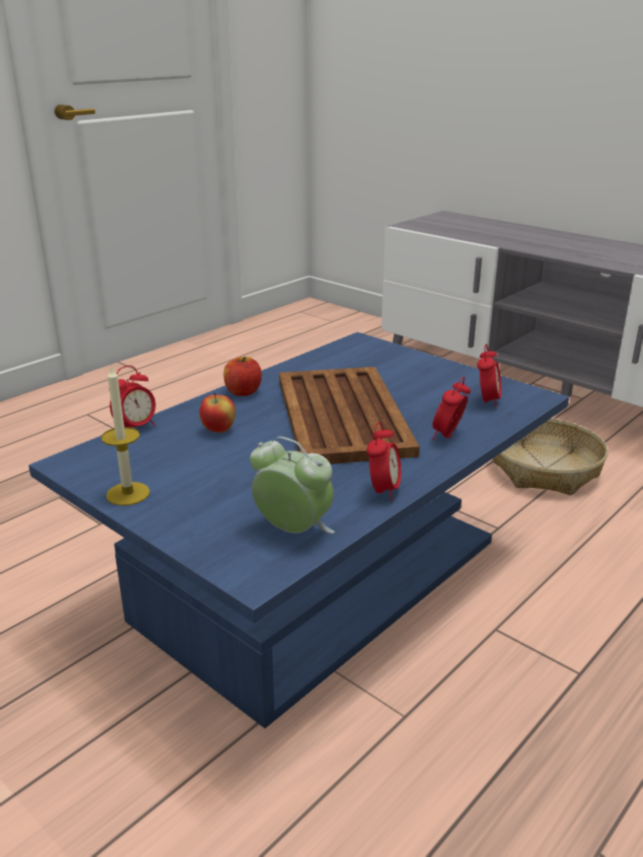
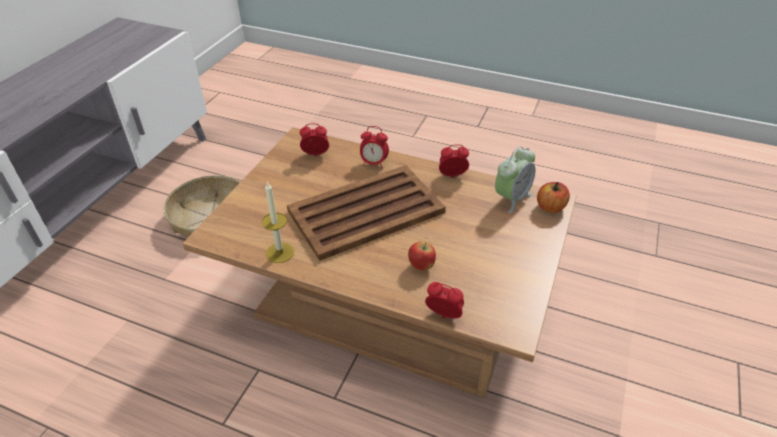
camera: 110 degrees left, 15 degrees up
blue coffee table [29,332,569,728] -> brown coffee table [182,127,577,398]
candle [101,365,150,506] -> candle moved to [262,181,294,263]
apple [224,357,262,396] -> apple moved to [537,182,570,213]
alarm clock [250,437,335,534] -> alarm clock turned 150 degrees counterclockwise [495,146,535,213]

